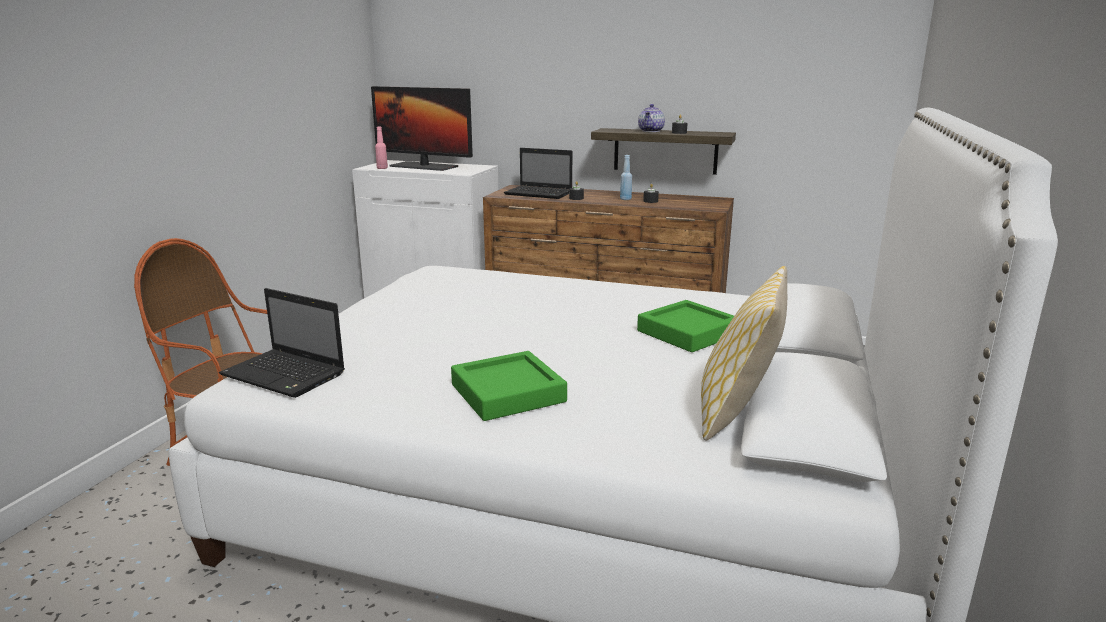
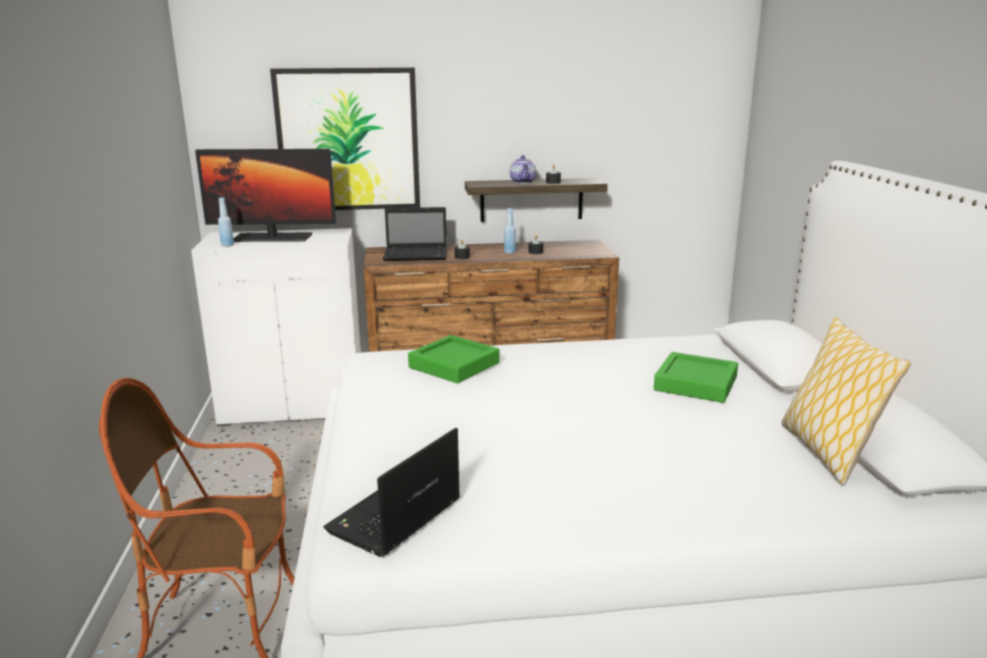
camera: 25 degrees left, 0 degrees up
laptop [219,288,345,398] -> laptop turned 120 degrees clockwise [323,428,460,557]
pink bottle [375,127,388,169] -> blue bottle [218,197,234,247]
green tray [451,351,567,421] -> green tray moved to [408,335,499,383]
none -> picture [270,68,420,210]

